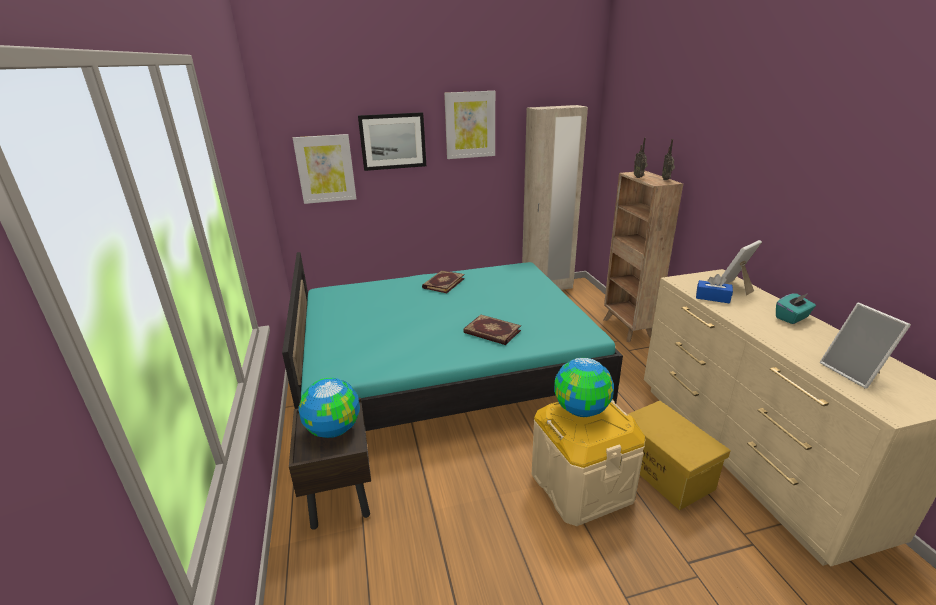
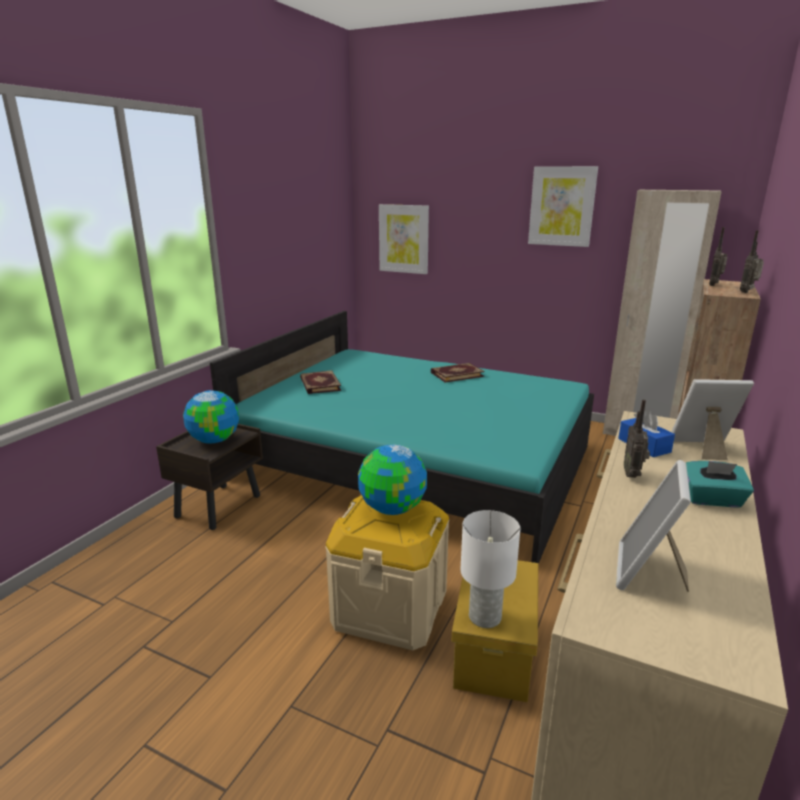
camera: 40 degrees right, 5 degrees down
picture [358,112,426,171] -> none
book [463,315,521,345] -> book moved to [300,370,341,394]
none -> white table lamp [460,510,520,628]
none -> radio [624,399,650,478]

